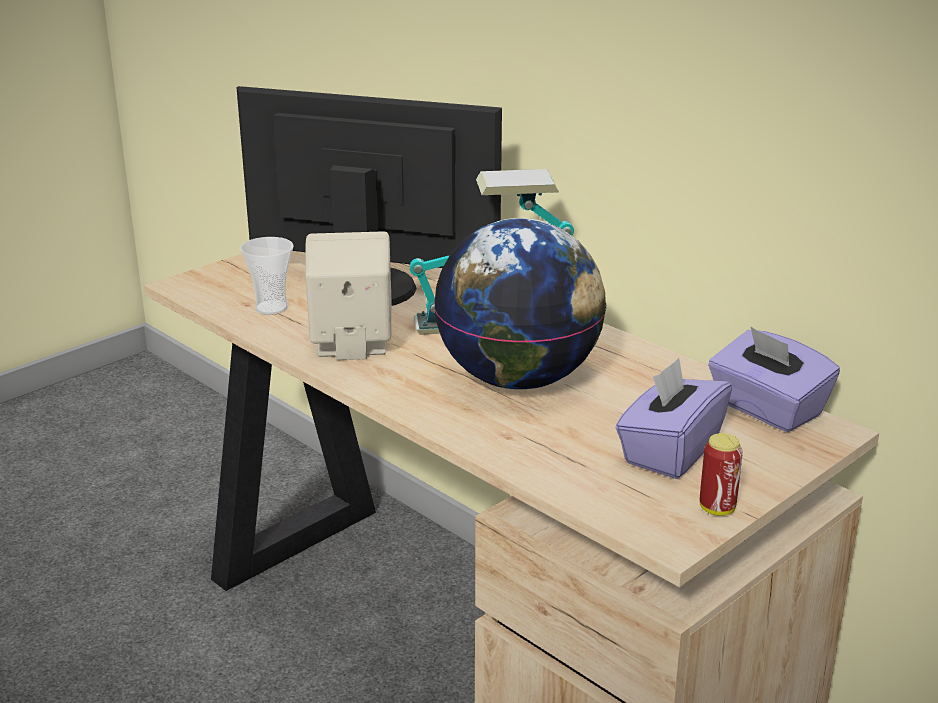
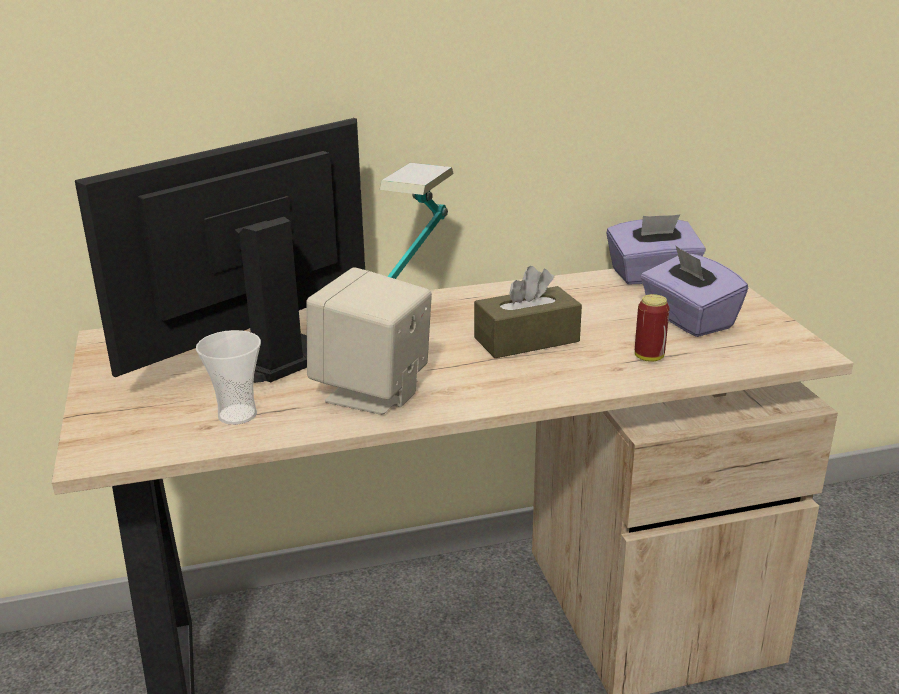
camera: 60 degrees left, 0 degrees up
globe [434,218,607,389] -> brown tissue box [474,266,582,358]
can [700,433,743,516] -> can moved to [635,294,670,362]

